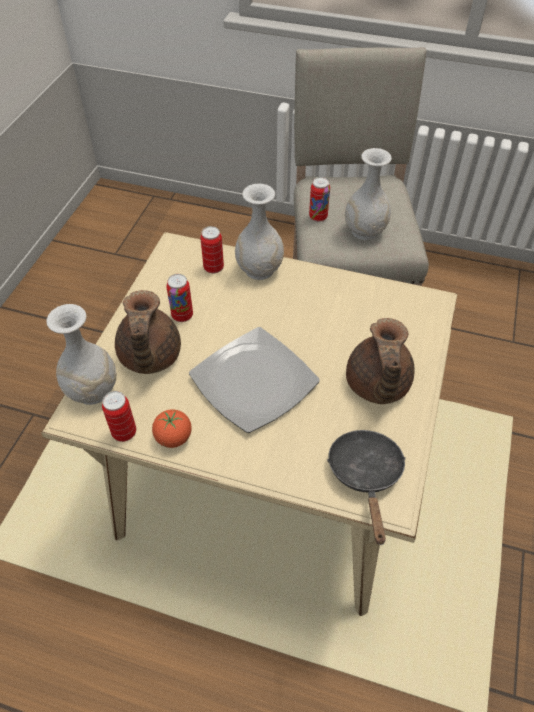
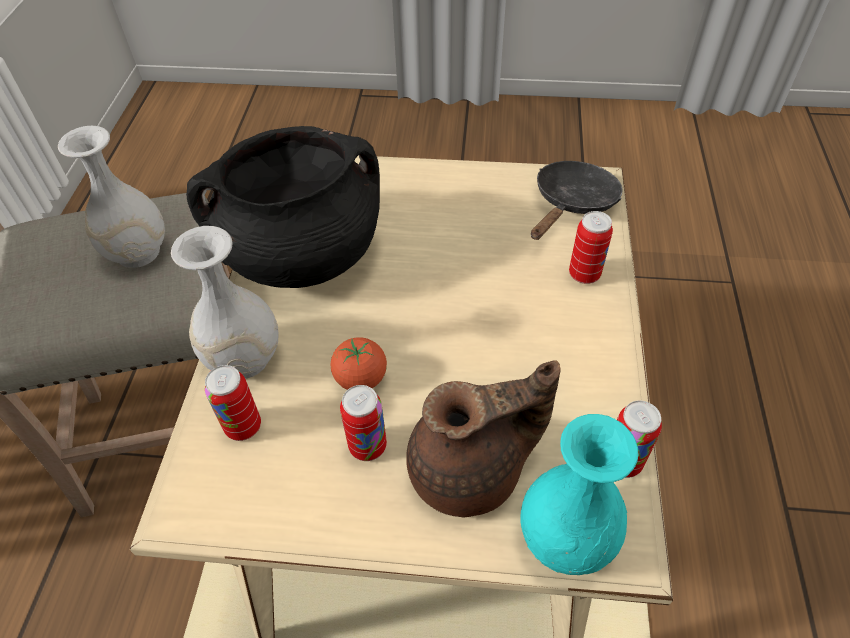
camera: 100 degrees left, 0 degrees up
white vase [46,304,117,405] -> turquoise vase [520,414,638,575]
tomato [152,409,192,448] -> tomato moved to [331,337,387,390]
plate [189,327,320,433] -> none
can [309,177,330,222] -> can moved to [569,211,613,284]
black frying pan [327,430,406,545] -> black frying pan turned 135 degrees clockwise [531,161,623,240]
brown teapot [346,318,415,404] -> none
none -> black cooking pot [186,126,380,288]

